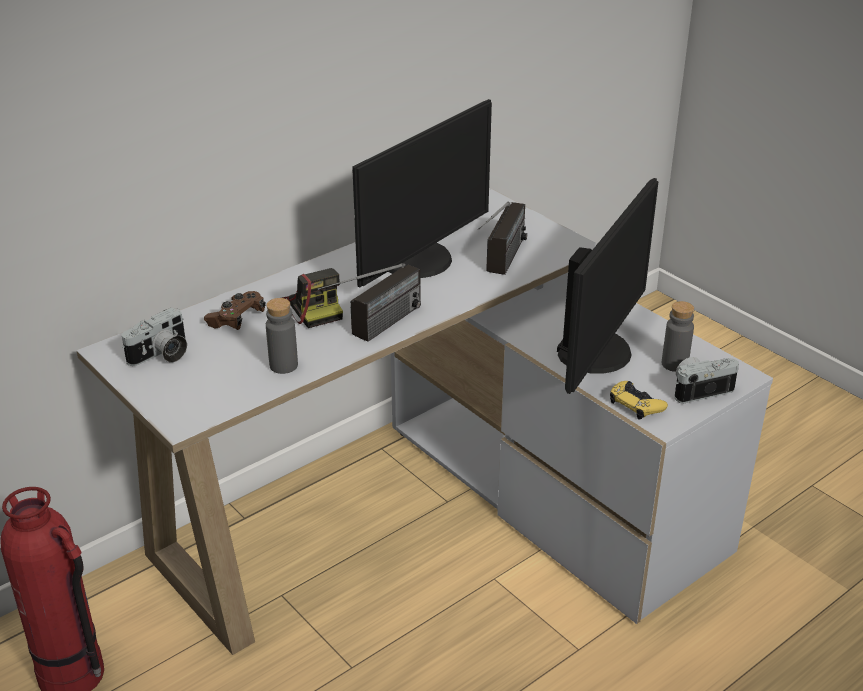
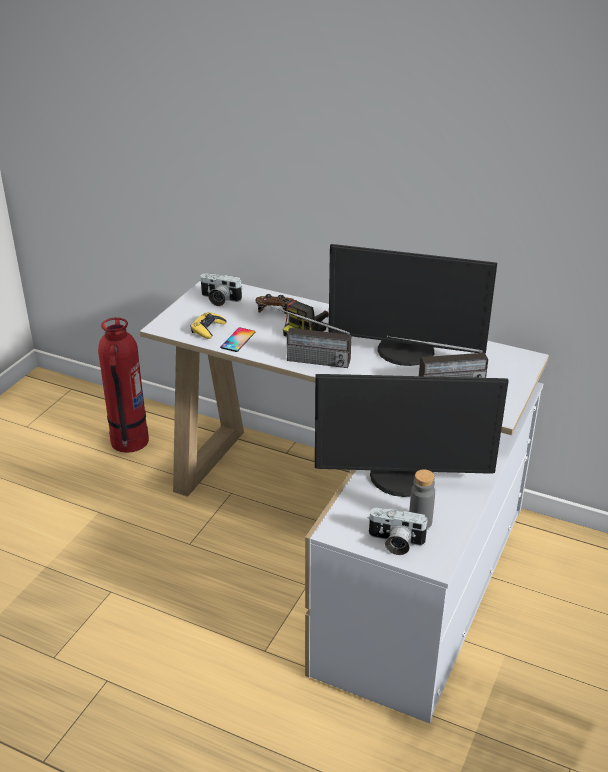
camera: 65 degrees right, 0 degrees up
grey bottle [266,298,298,374] -> phone [220,327,256,352]
yellow game controller [610,381,668,420] -> yellow game controller moved to [191,312,227,339]
camera [674,357,739,404] -> camera turned 150 degrees clockwise [367,508,429,555]

